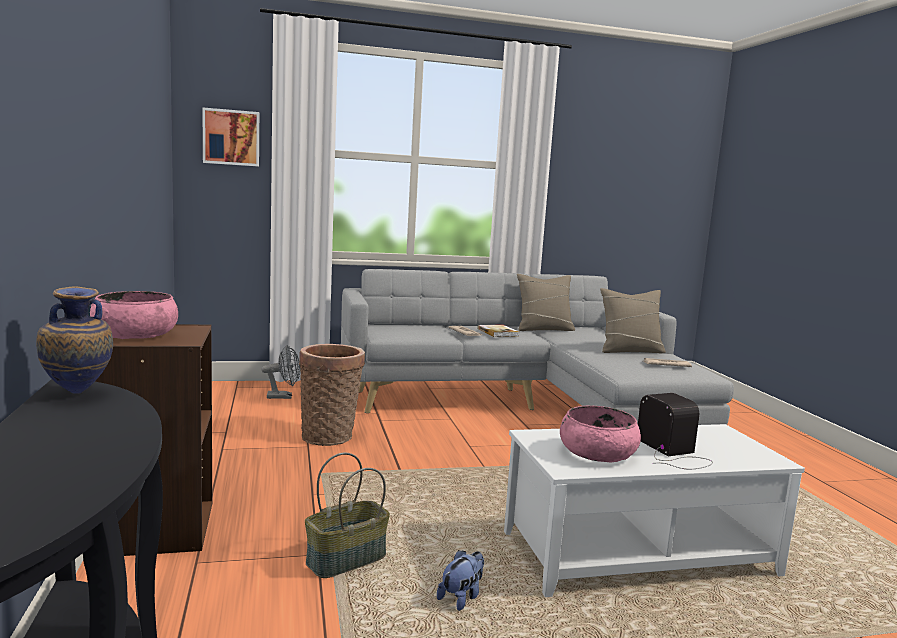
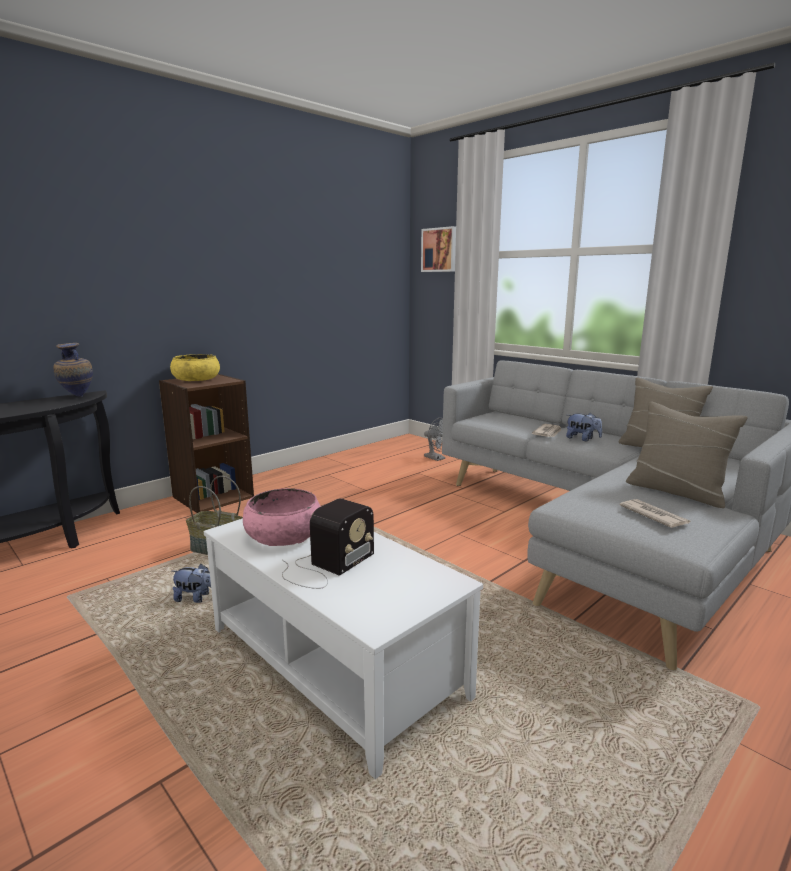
camera: 60 degrees right, 5 degrees up
pink bowl [90,291,178,339] -> yellow bowl [170,354,220,381]
basket [299,344,365,446] -> none
book [477,324,519,337] -> plush toy [566,412,602,441]

